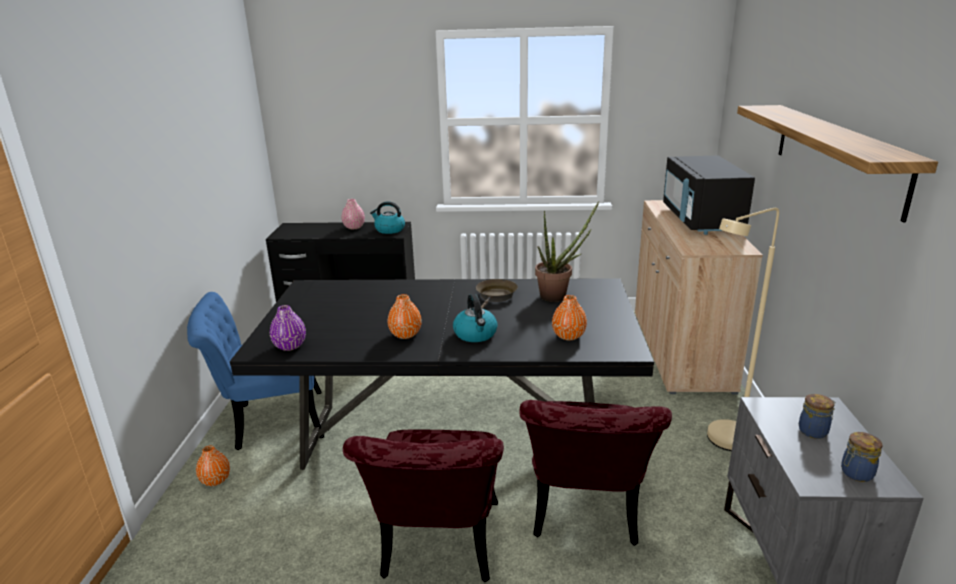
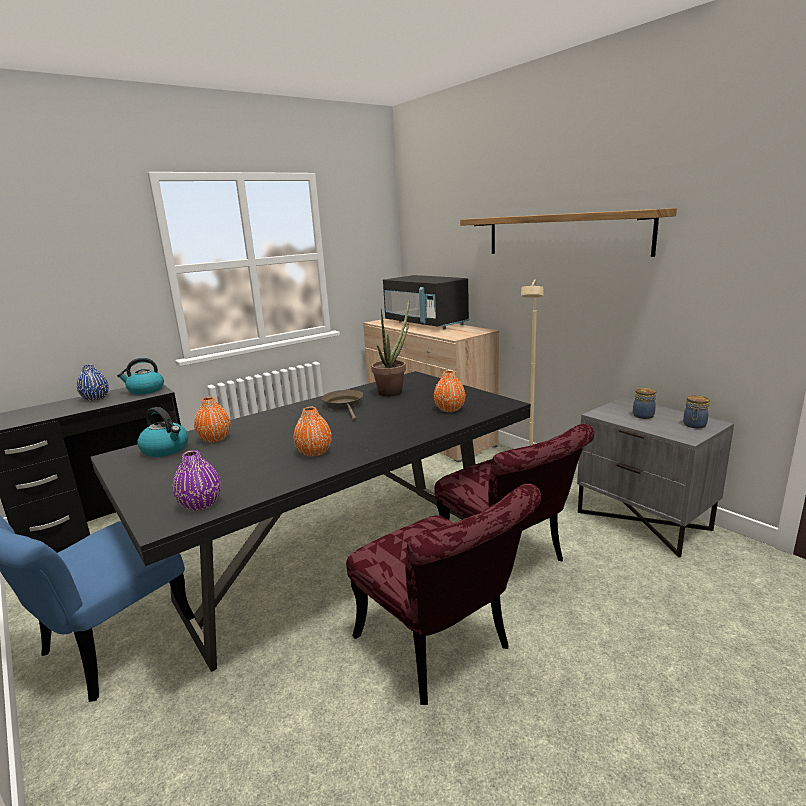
camera: 40 degrees left, 5 degrees down
orange vase [196,445,230,486] -> orange vase moved to [194,397,231,442]
pink vase [341,199,365,229] -> blue vase [77,364,109,401]
kettle [453,294,498,342] -> kettle moved to [137,407,188,457]

